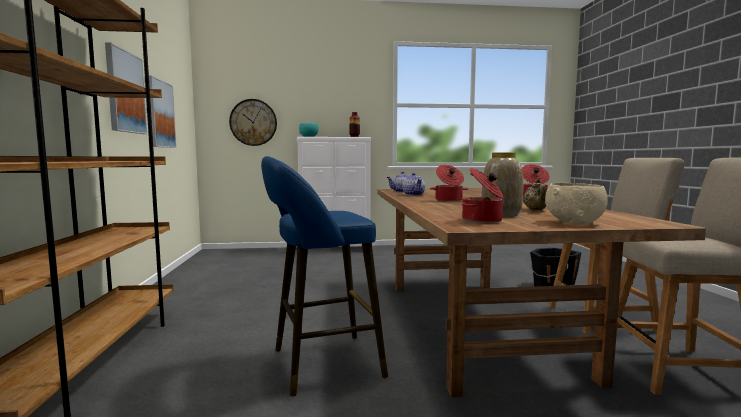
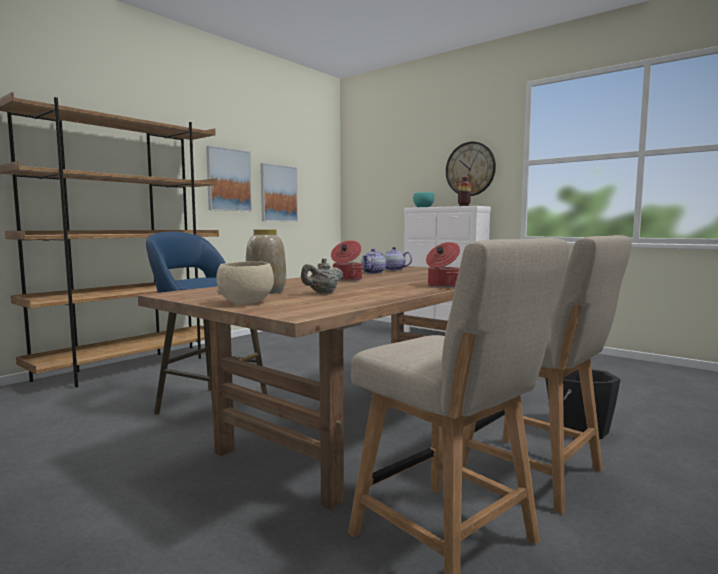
camera: 45 degrees right, 0 degrees up
wall clock [229,99,277,146] -> wall clock moved to [446,142,496,196]
cooking pot [462,168,503,223] -> none

